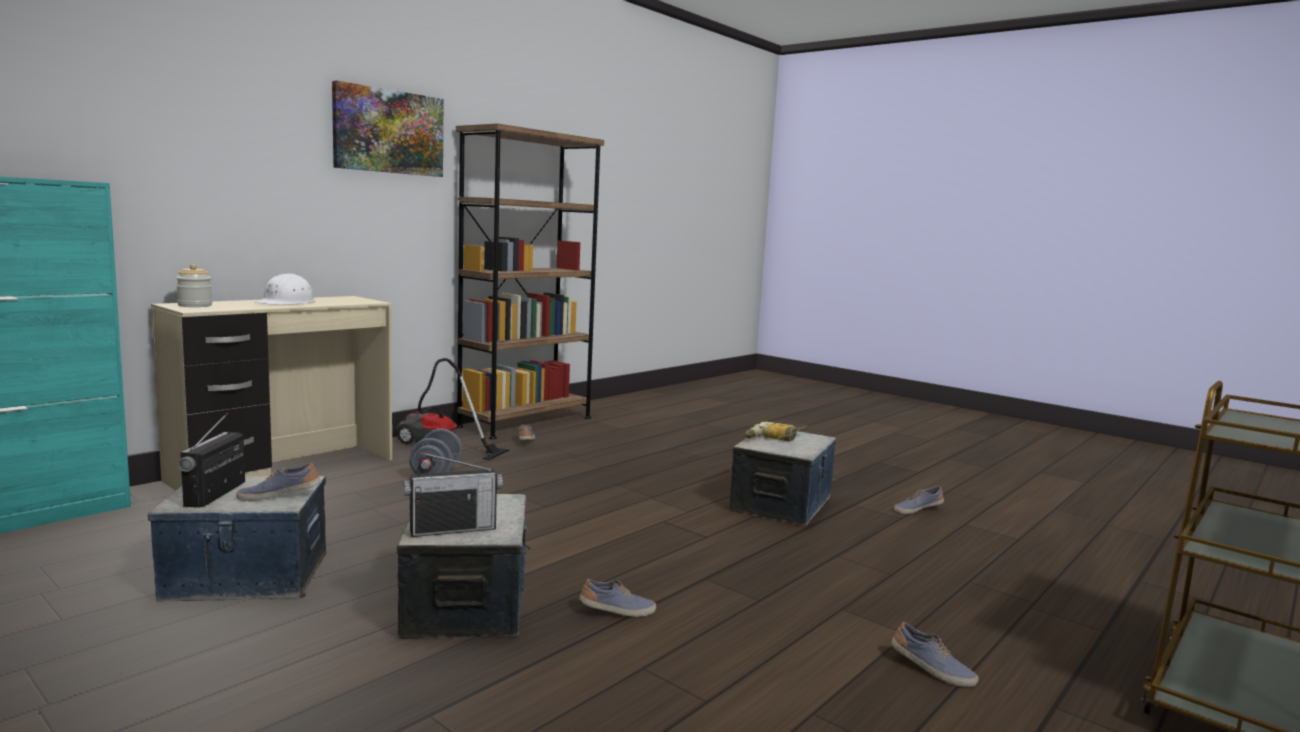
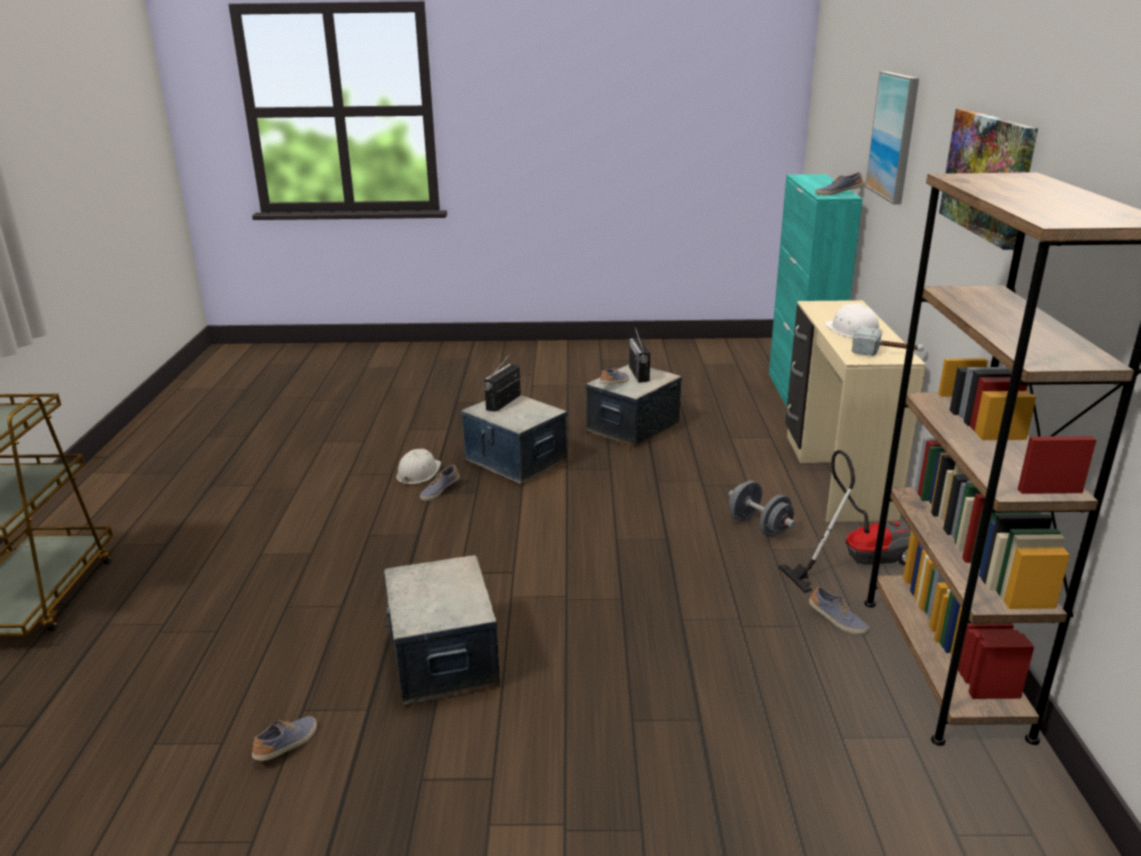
camera: 140 degrees right, 15 degrees up
jar [176,264,212,307] -> none
radio [178,412,245,508] -> radio turned 150 degrees counterclockwise [629,327,650,383]
power drill [745,422,808,442] -> none
shoe [892,622,979,687] -> shoe moved to [815,172,863,195]
none -> white hard hat [396,449,441,486]
none -> hammer [852,326,924,356]
none -> picture [865,71,919,204]

